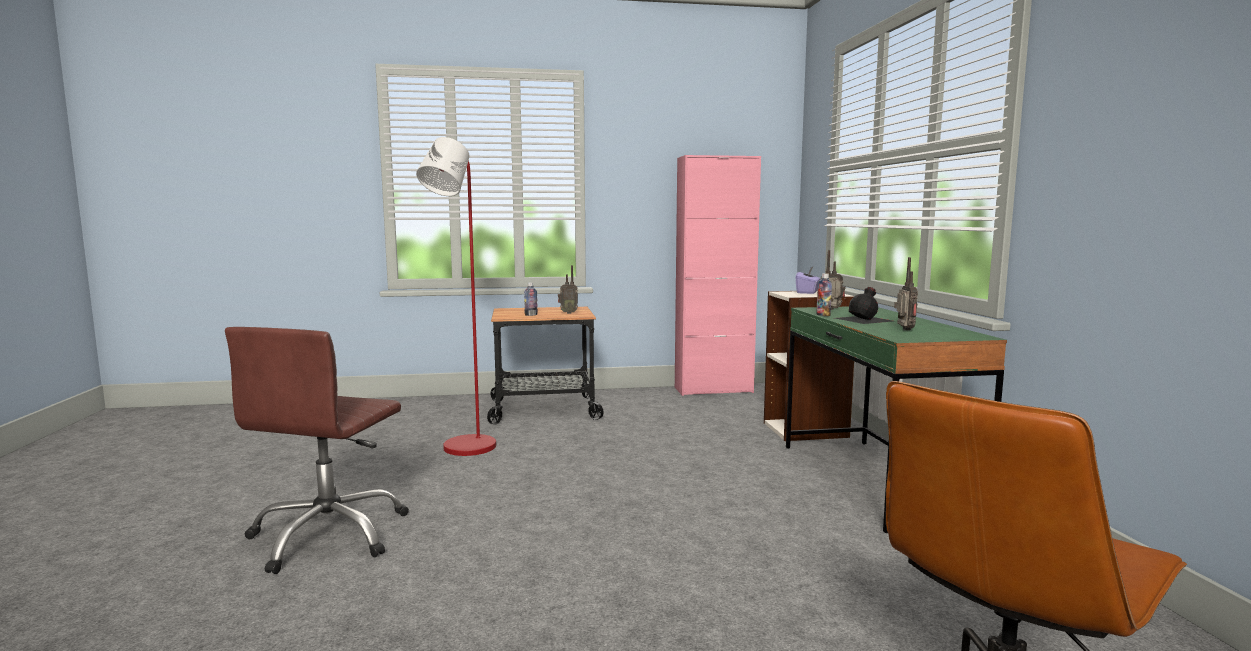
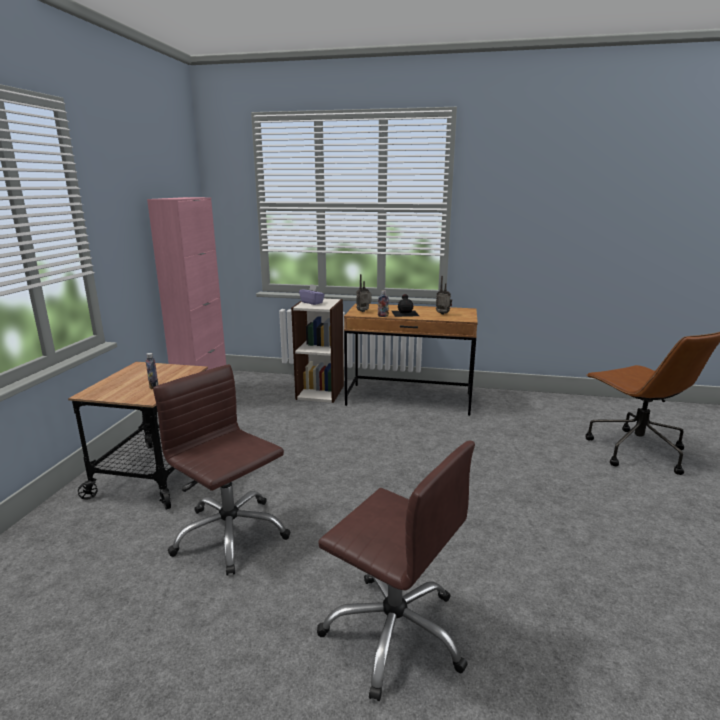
camera: 70 degrees left, 10 degrees up
red floor lamp [416,137,496,456] -> brown office chair [153,364,291,575]
radio [558,265,578,314] -> none
green desk [786,306,1007,533] -> brown desk [344,303,478,416]

